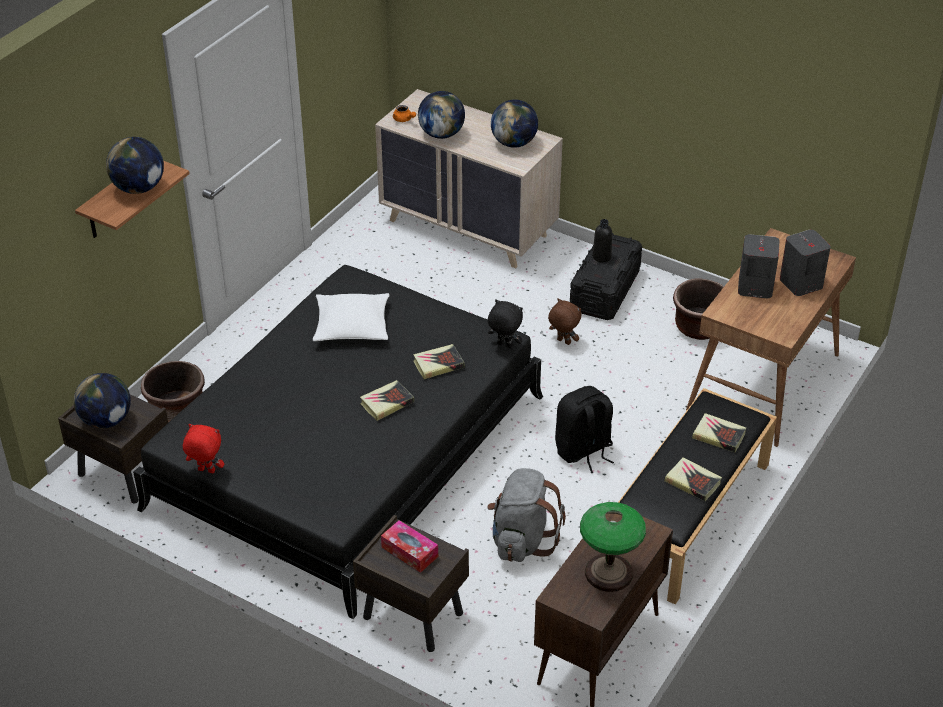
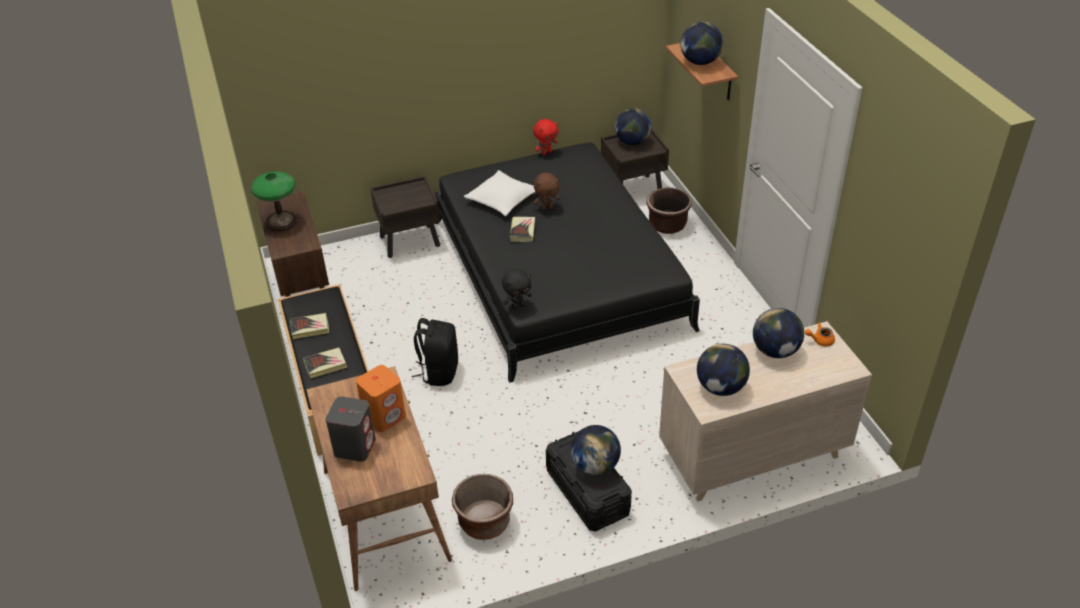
camera: 130 degrees right, 0 degrees up
white pillow [313,293,390,341] -> white pillow moved to [464,170,536,216]
tissue box [381,520,438,573] -> none
book [413,344,465,379] -> none
grey backpack [487,468,566,562] -> none
brown plush toy [548,298,581,345] -> brown plush toy moved to [533,173,560,210]
black bottle [592,219,612,263] -> globe [571,425,621,475]
grey speaker [738,234,779,298] -> orange speaker [356,365,406,432]

